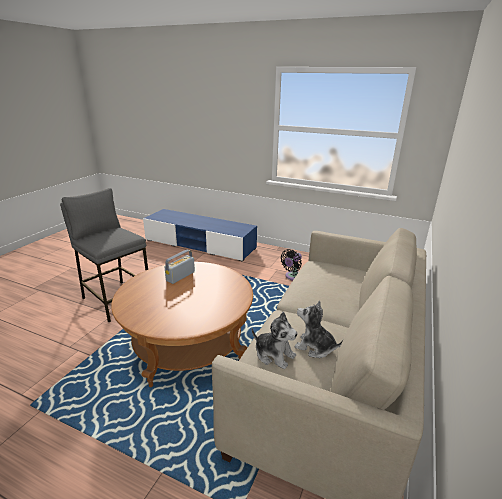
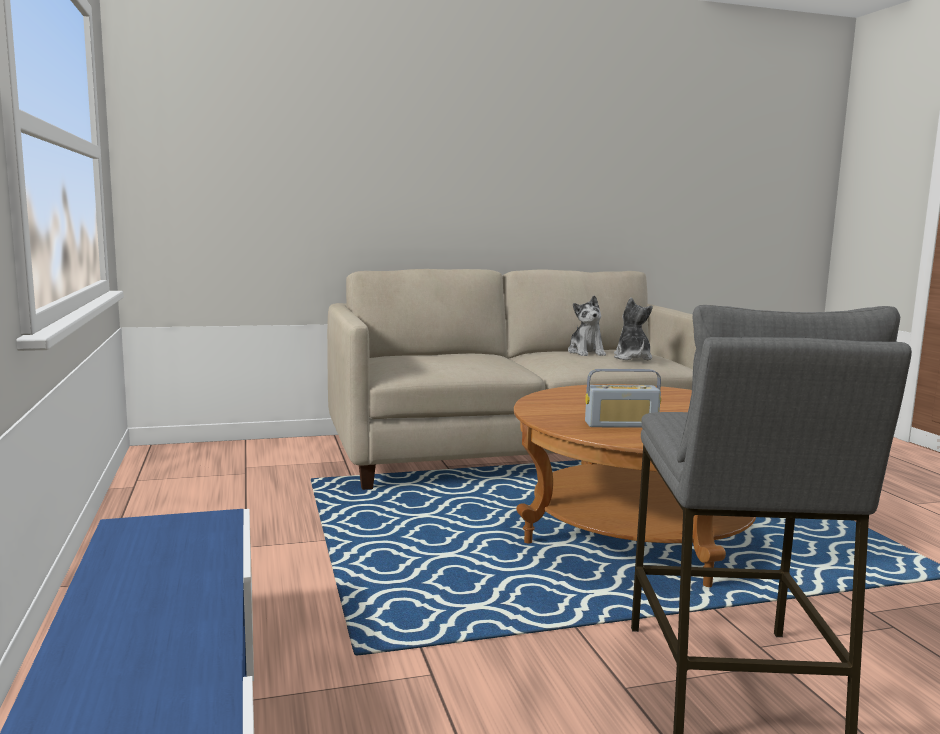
camera: 130 degrees left, 15 degrees down
black fan [280,249,302,280] -> none

